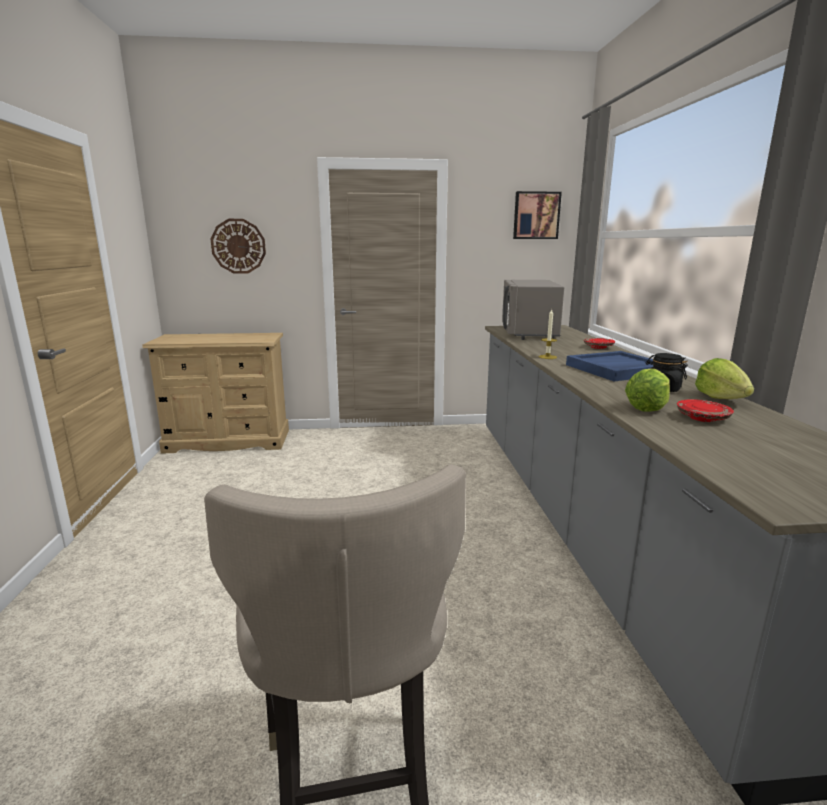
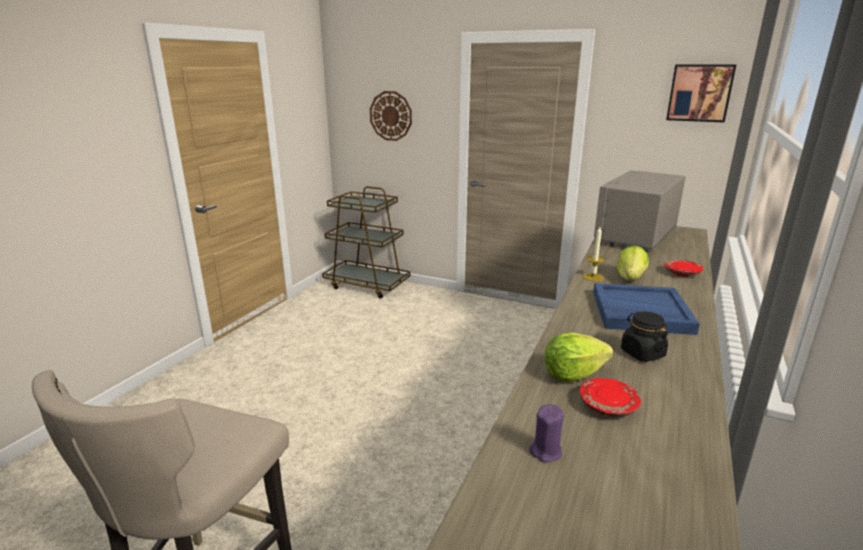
camera: 30 degrees right, 5 degrees up
beige dresser [142,333,289,454] -> brown cart [322,186,410,299]
lettuce [695,358,754,399] -> lettuce moved to [617,246,649,280]
none -> purple candle [529,404,564,462]

